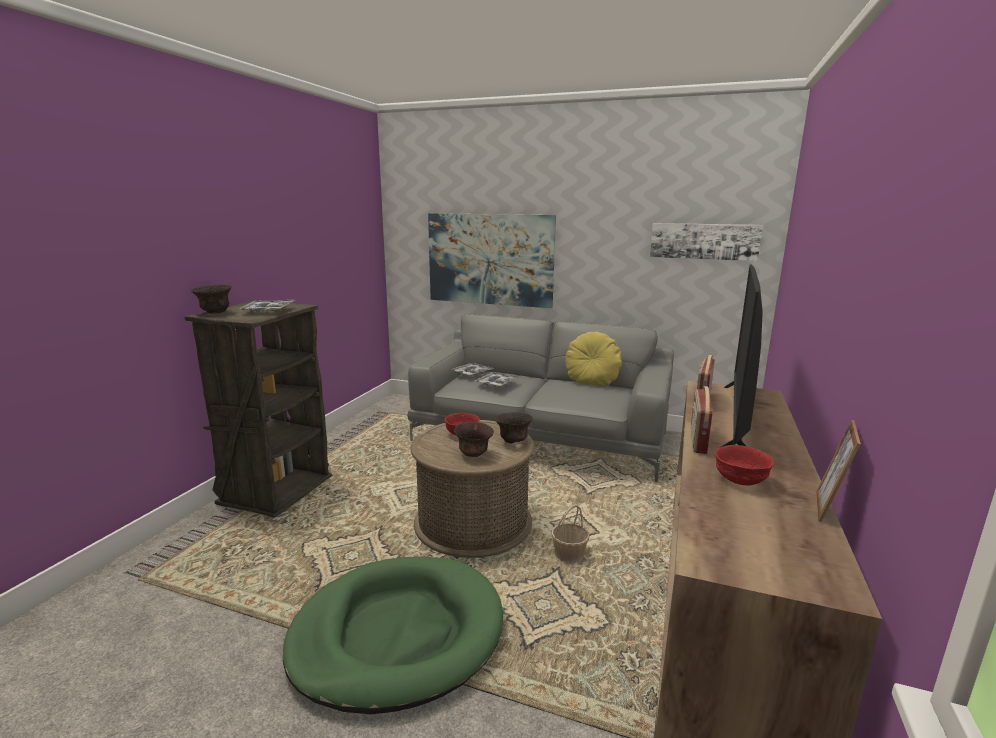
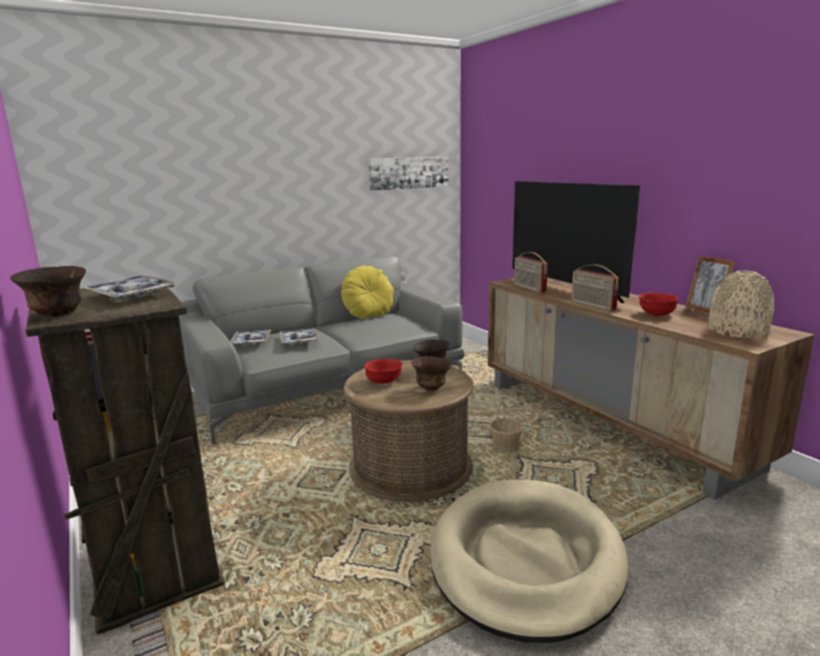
camera: 50 degrees left, 0 degrees up
green dog bed [283,556,503,714] -> beige dog bed [430,479,628,643]
picture [428,213,556,308] -> none
none -> beige vase [708,271,774,338]

